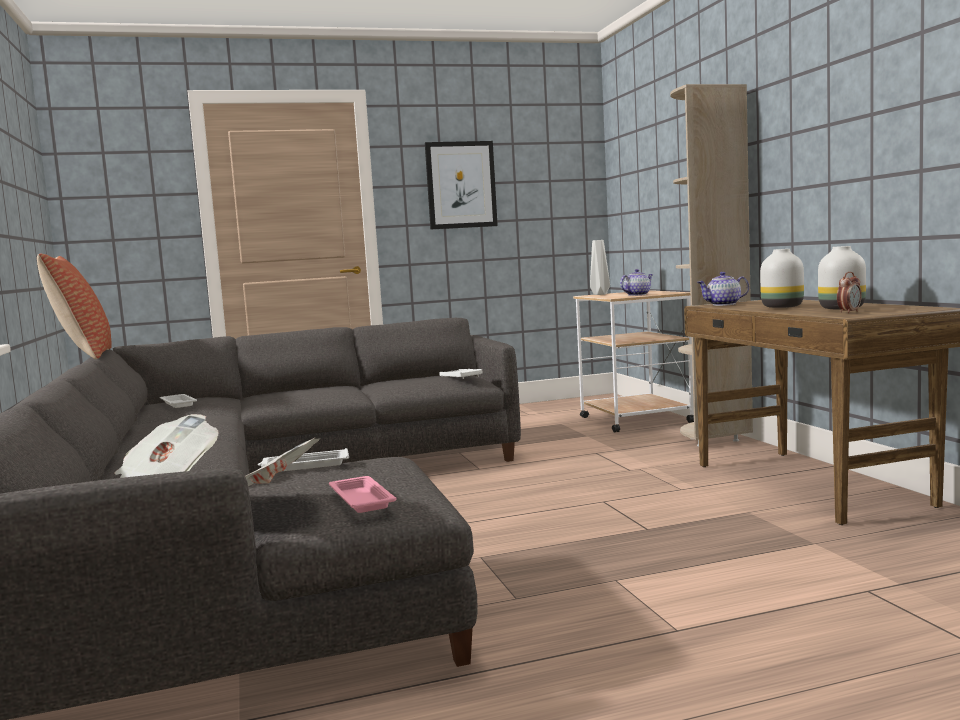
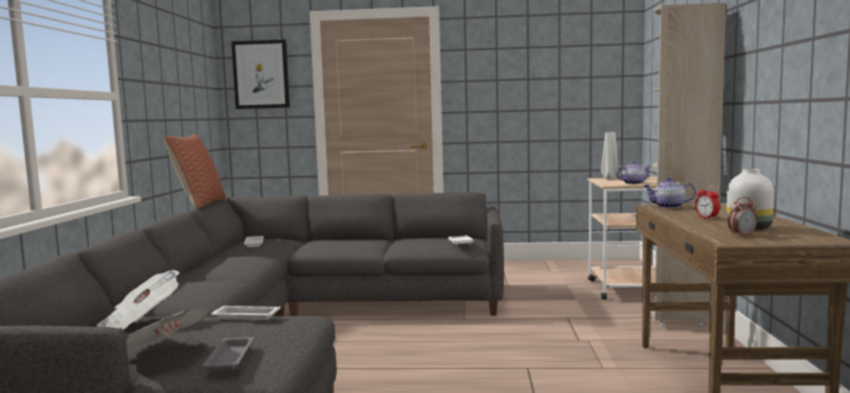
camera: 20 degrees right, 0 degrees up
pink tray [329,476,396,513] -> grey tray [202,337,254,371]
picture [425,141,498,230] -> picture moved to [231,40,290,109]
white vase [760,249,804,308] -> alarm clock [695,185,720,220]

